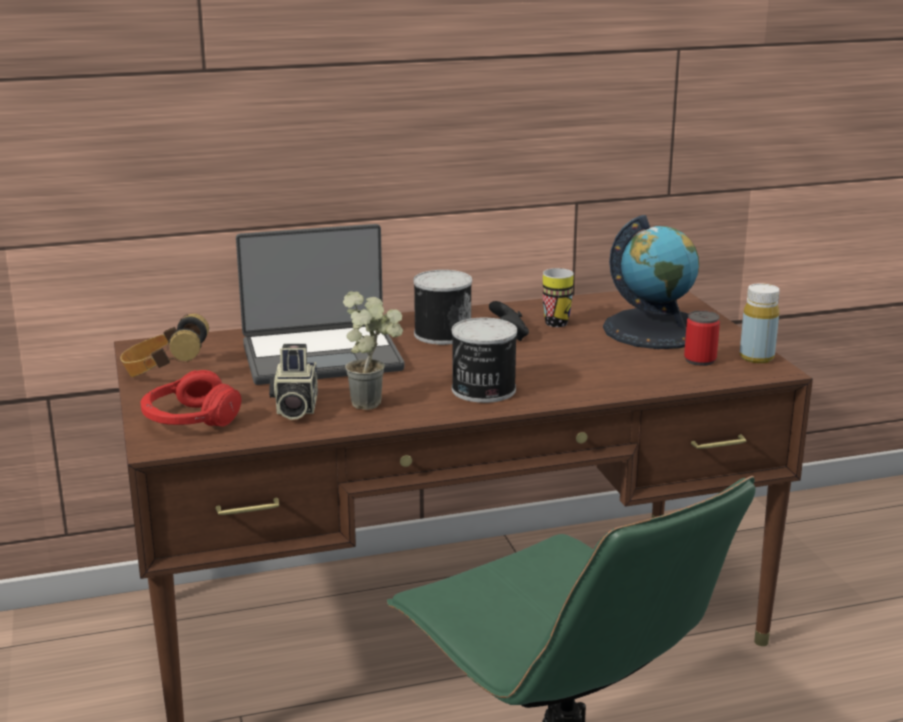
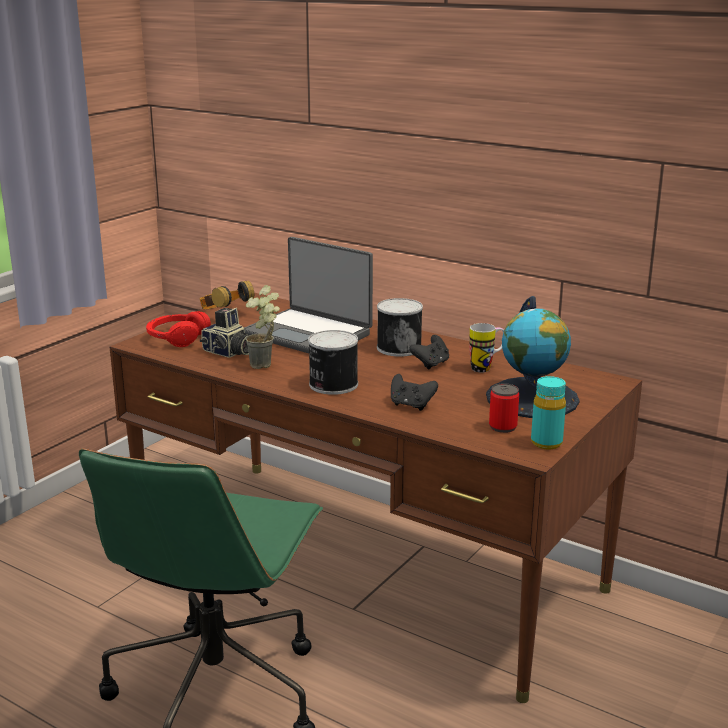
camera: 50 degrees right, 0 degrees up
camera [269,344,318,420] -> camera turned 105 degrees counterclockwise [200,308,249,358]
yellow bottle [740,283,780,363] -> turquoise bottle [531,376,566,449]
none -> black game controller [391,374,438,411]

